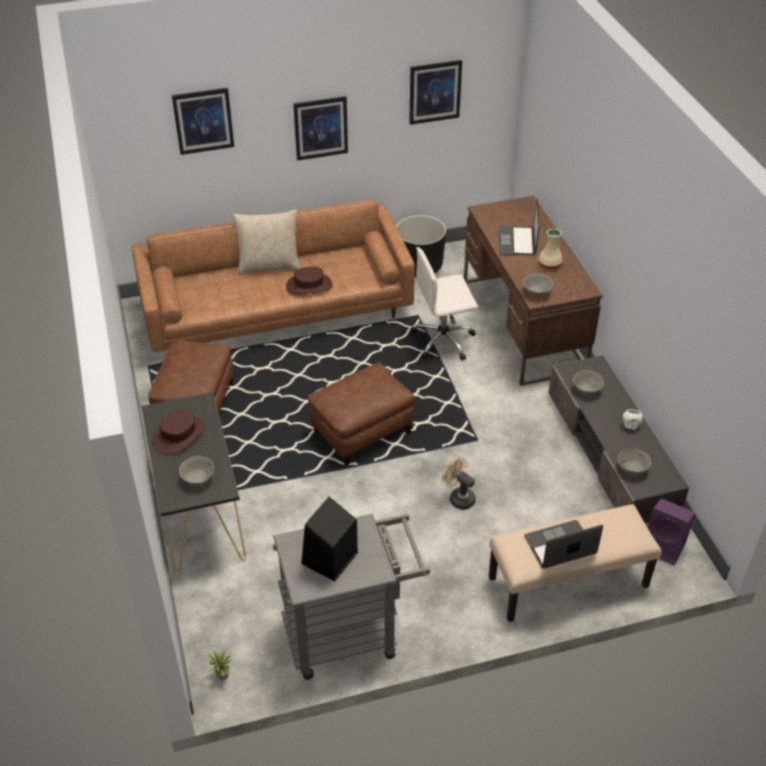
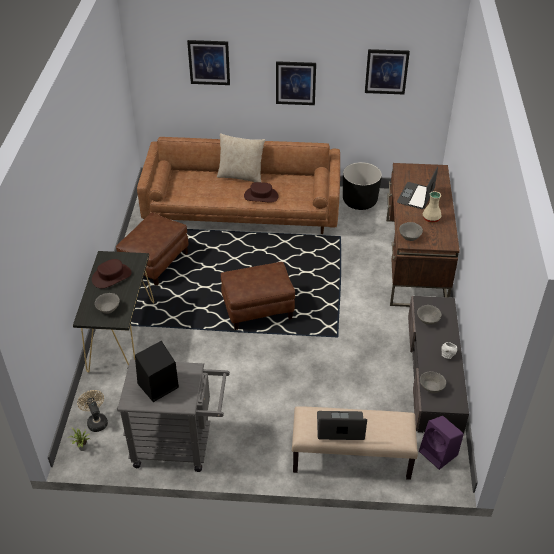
camera: 20 degrees right, 0 degrees up
white office chair [410,247,478,361] -> none
beige fan [442,457,476,510] -> beige fan moved to [77,390,108,432]

